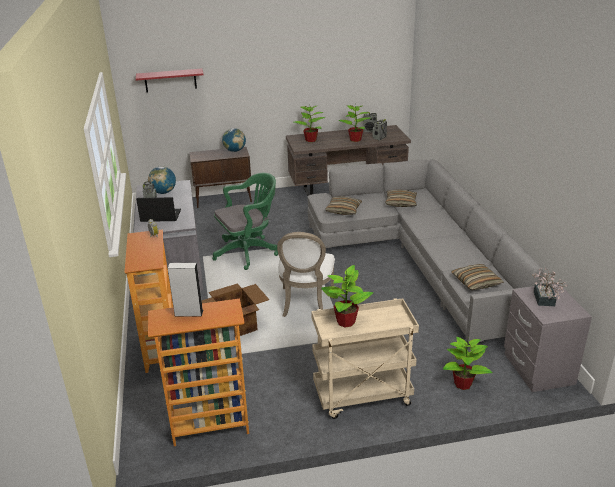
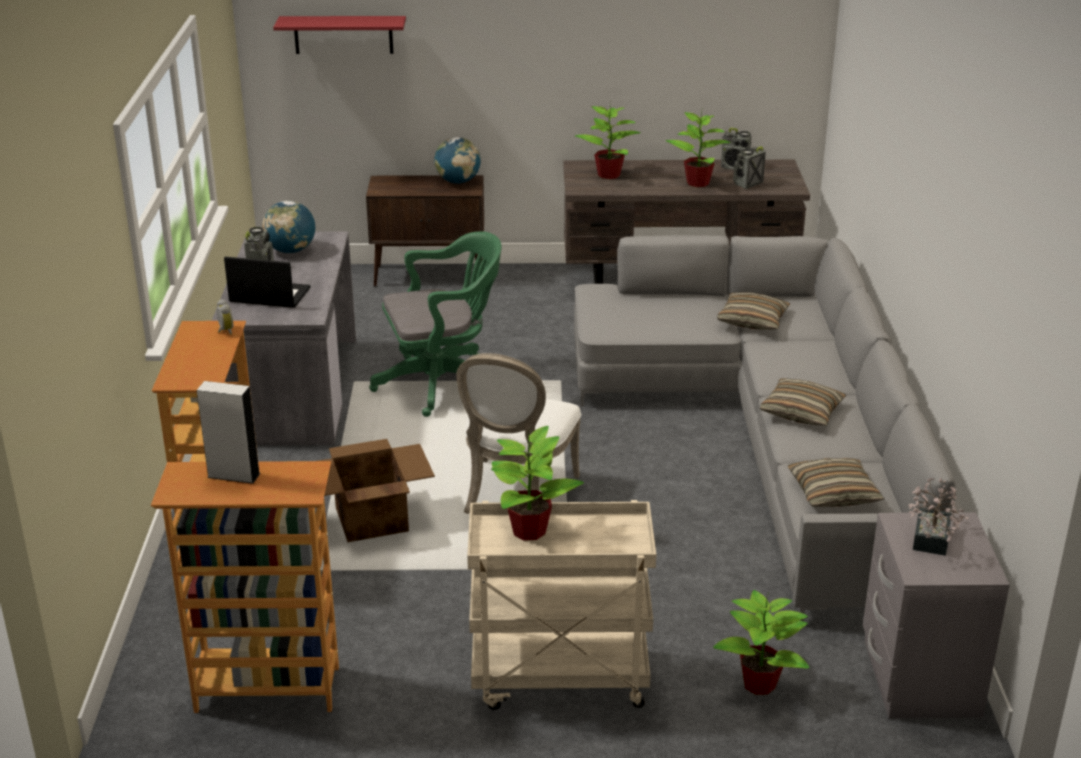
camera: 10 degrees right, 0 degrees up
pillow [325,197,362,215] -> pillow moved to [760,378,846,426]

